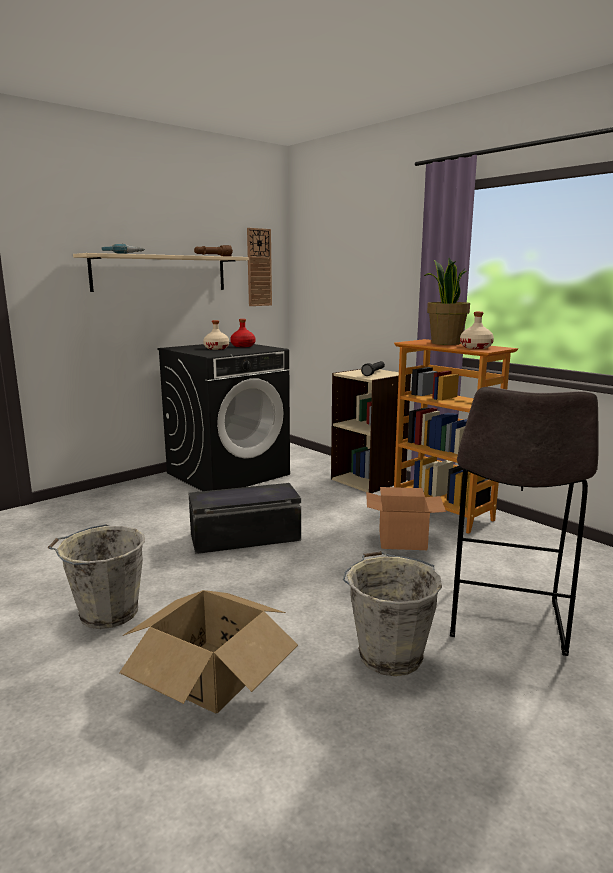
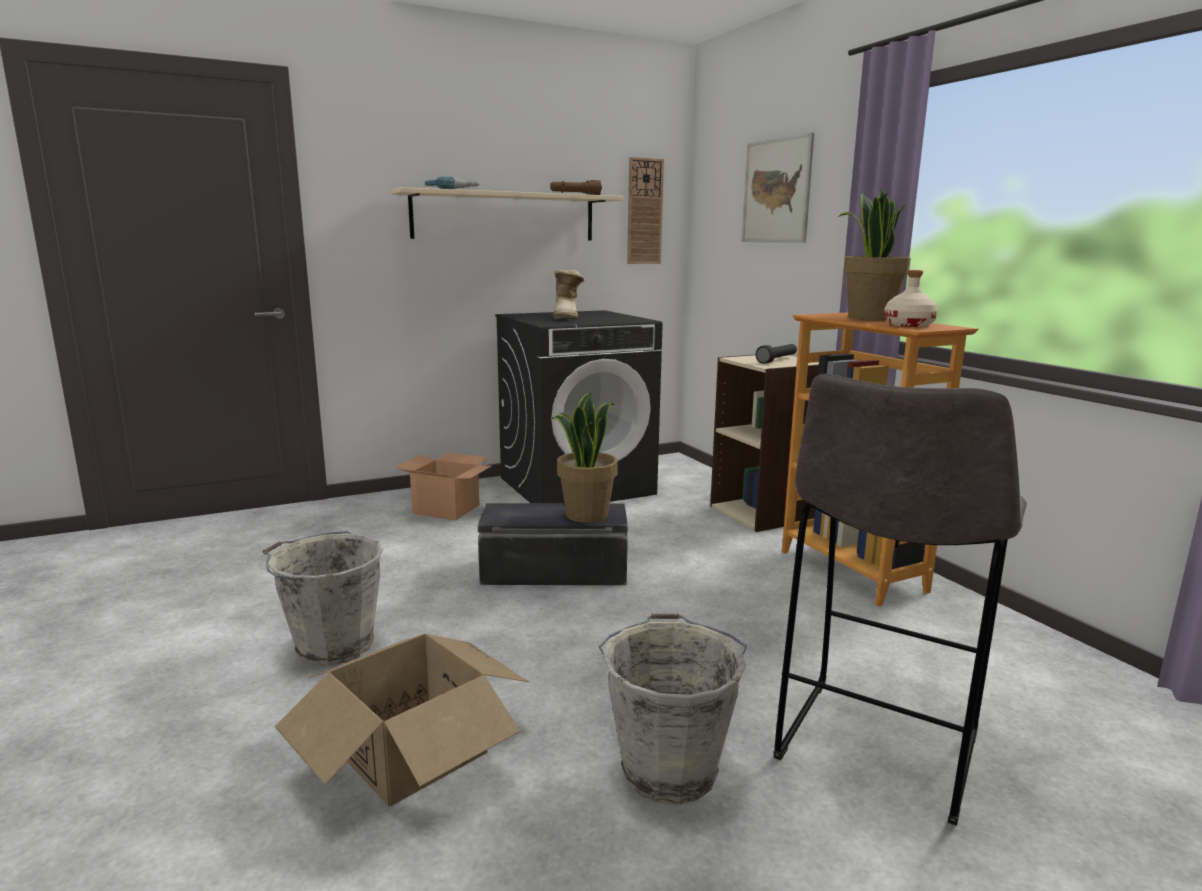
camera: 15 degrees right, 0 degrees up
beige bottle [203,320,229,350] -> boot [553,270,585,320]
red bottle [230,319,256,347] -> none
cardboard box [366,487,446,550] -> cardboard box moved to [396,453,492,521]
none -> potted plant [552,392,618,523]
none -> picture [741,132,814,243]

